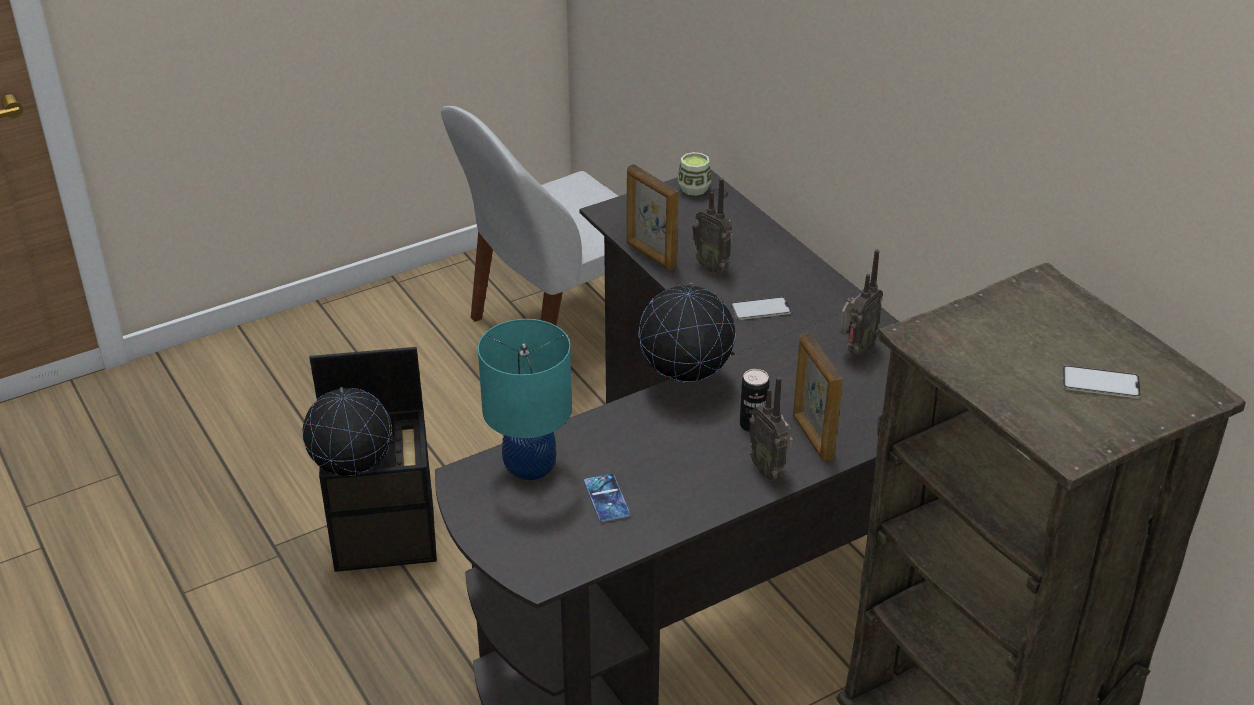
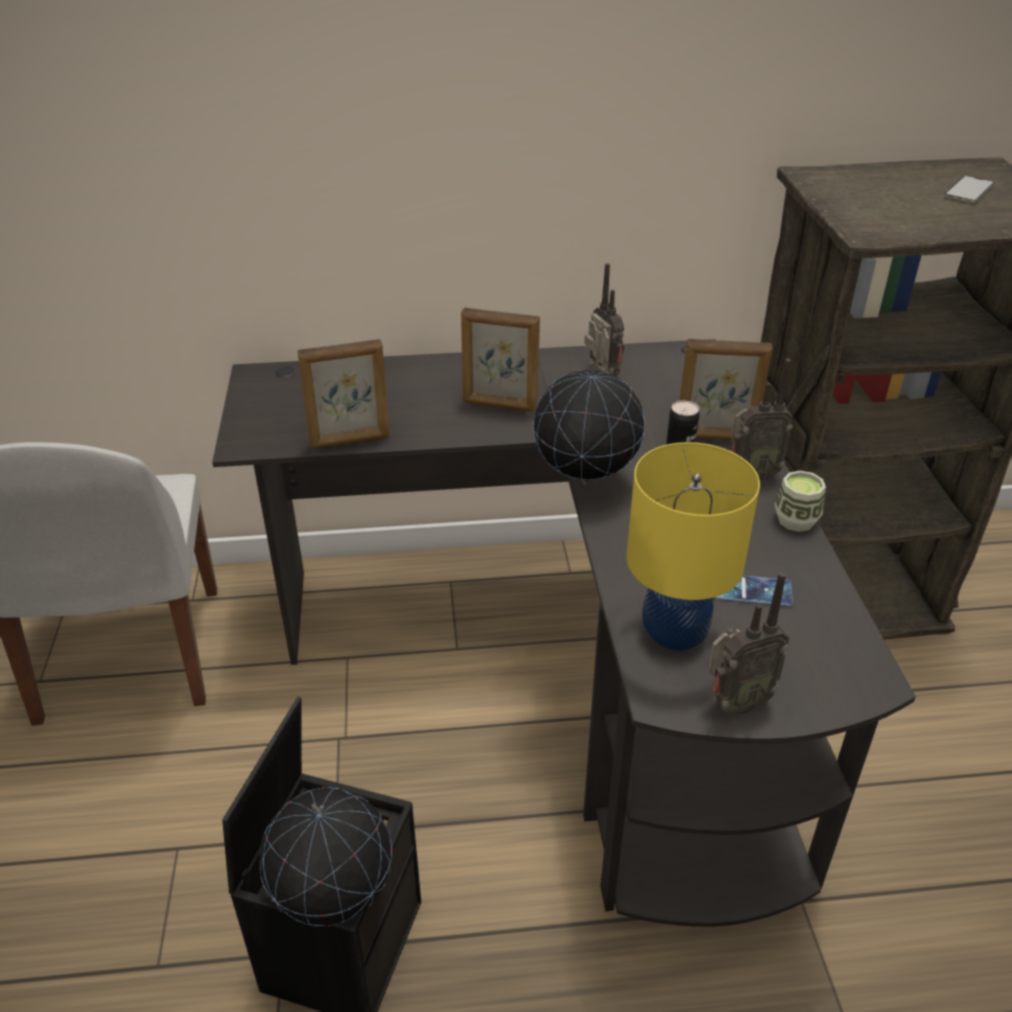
camera: 65 degrees left, 0 degrees up
turquoise table lamp [478,319,572,480] -> yellow table lamp [626,442,760,651]
cup [678,152,711,196] -> cup moved to [774,471,826,532]
radio [692,178,734,273] -> radio moved to [708,572,789,715]
phone [731,297,791,320] -> picture frame [461,307,540,412]

